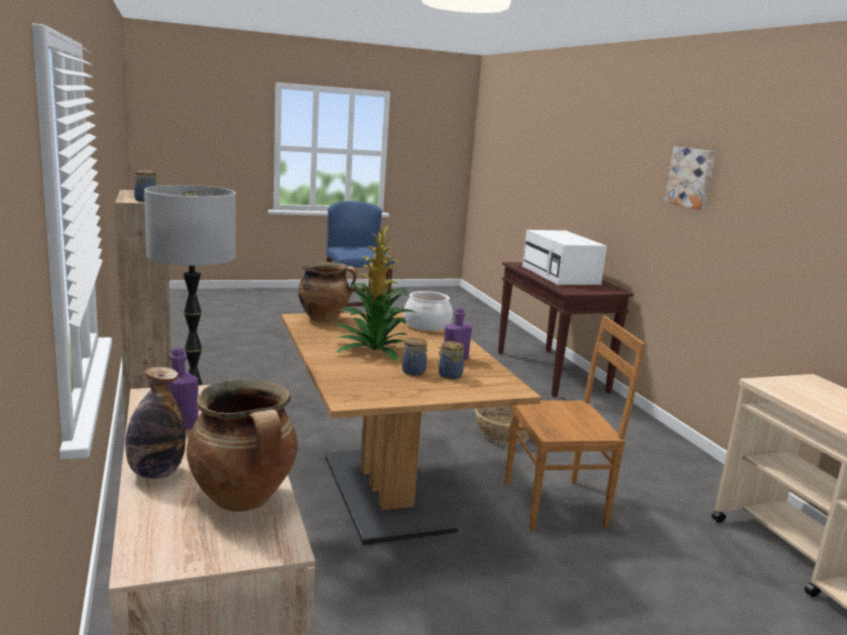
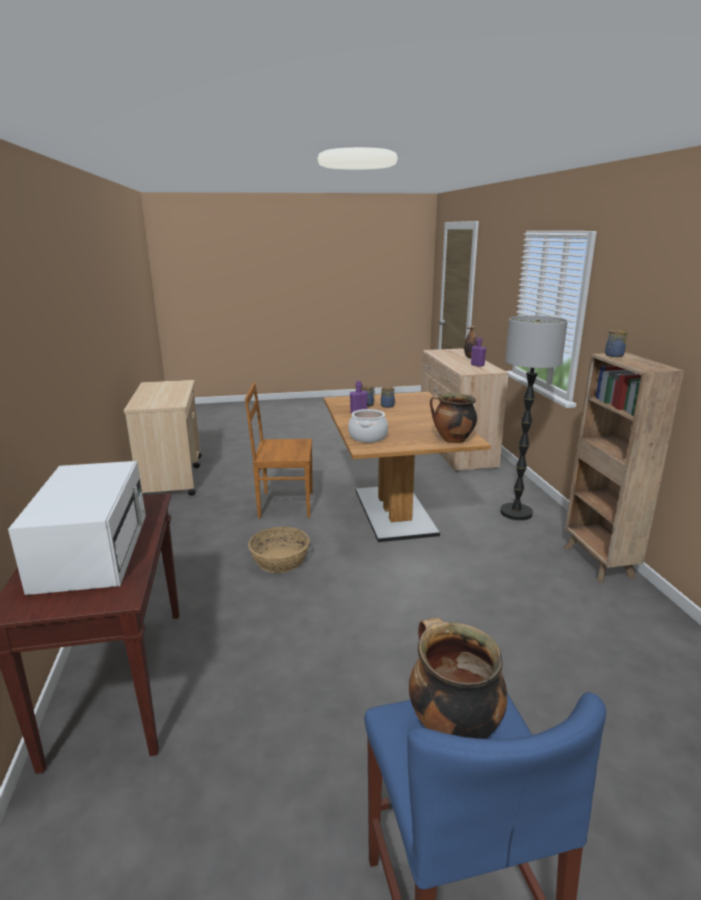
camera: 170 degrees left, 5 degrees up
cooking pot [186,379,298,512] -> cooking pot moved to [409,618,507,739]
potted plant [335,226,416,361] -> none
picture [664,147,716,210] -> none

